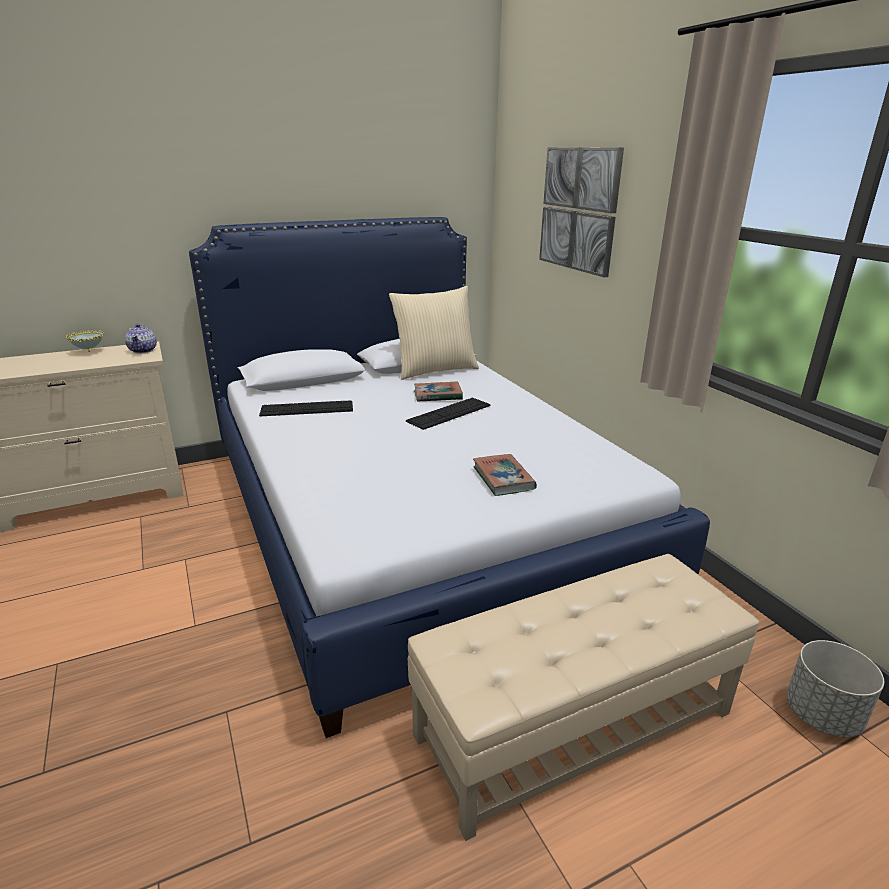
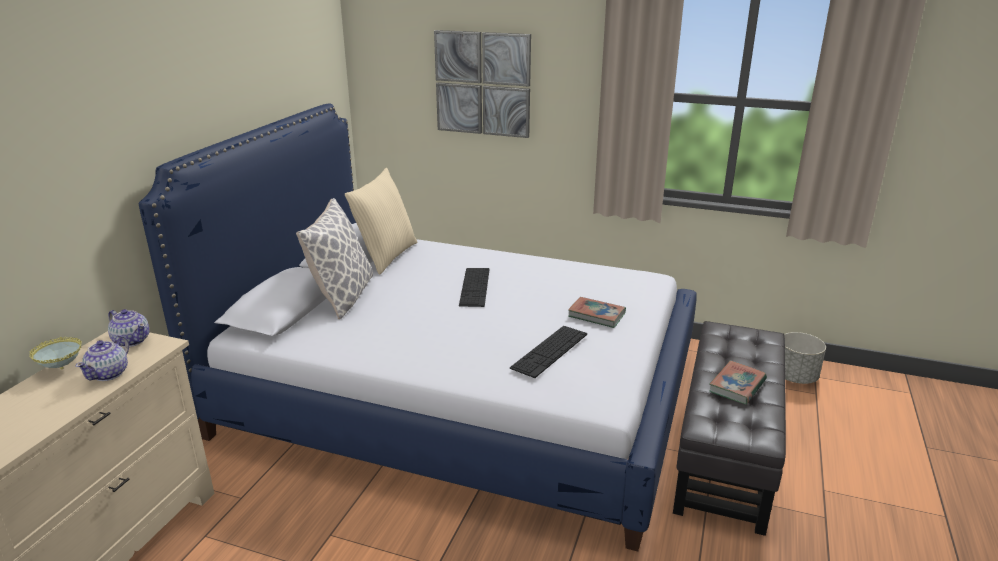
camera: 45 degrees left, 0 degrees up
keyboard [259,400,353,416] -> keyboard moved to [510,326,587,378]
beige ottoman [408,554,759,841] -> black ottoman [673,321,786,536]
book [414,381,463,402] -> book moved to [709,361,767,404]
none -> teapot [76,335,129,381]
none -> pillow [296,198,373,319]

